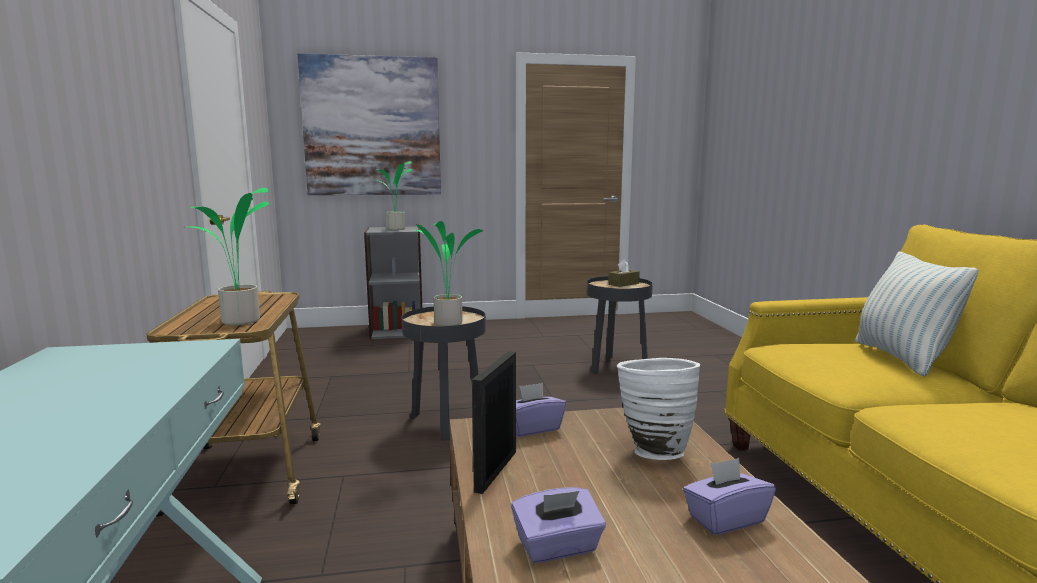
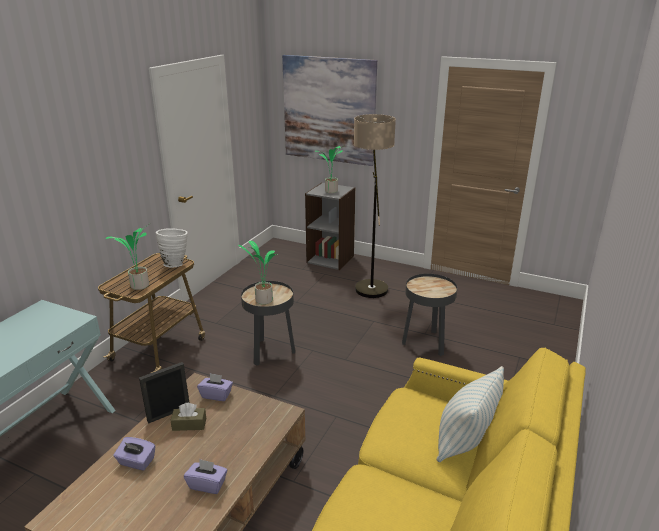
camera: 35 degrees right, 15 degrees up
brown tissue box [608,260,640,287] -> brown tissue box moved to [170,403,206,431]
white vase [617,358,700,460] -> white vase moved to [156,228,188,267]
none -> floor lamp [354,114,396,298]

